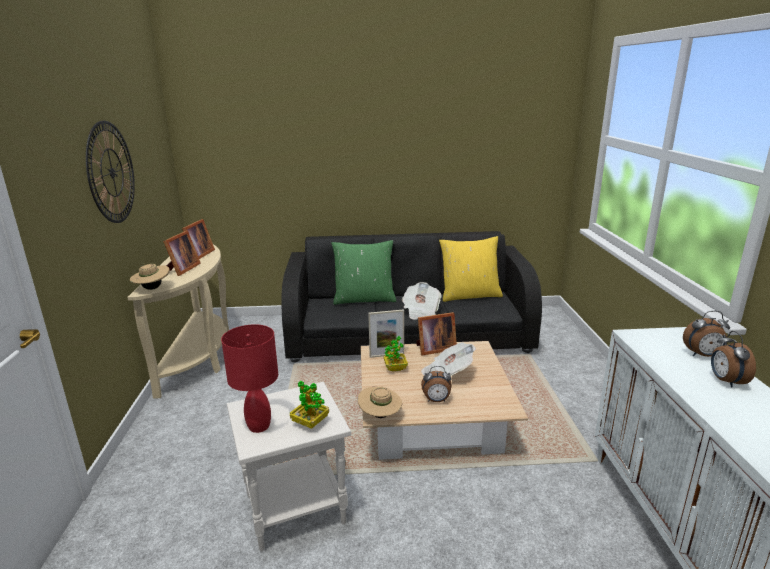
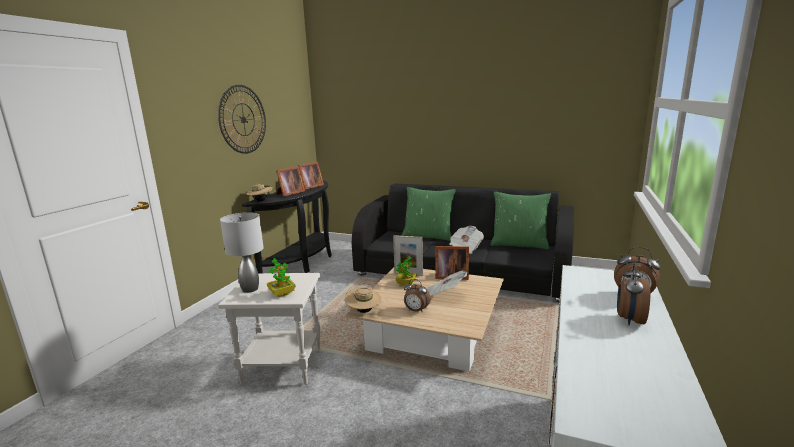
camera: 25 degrees right, 5 degrees down
beige console table [127,245,229,399] -> black console table [242,180,332,273]
red table lamp [221,325,278,433] -> grey table lamp [220,212,264,293]
yellow pillow [439,236,503,302] -> green pillow [491,192,551,250]

